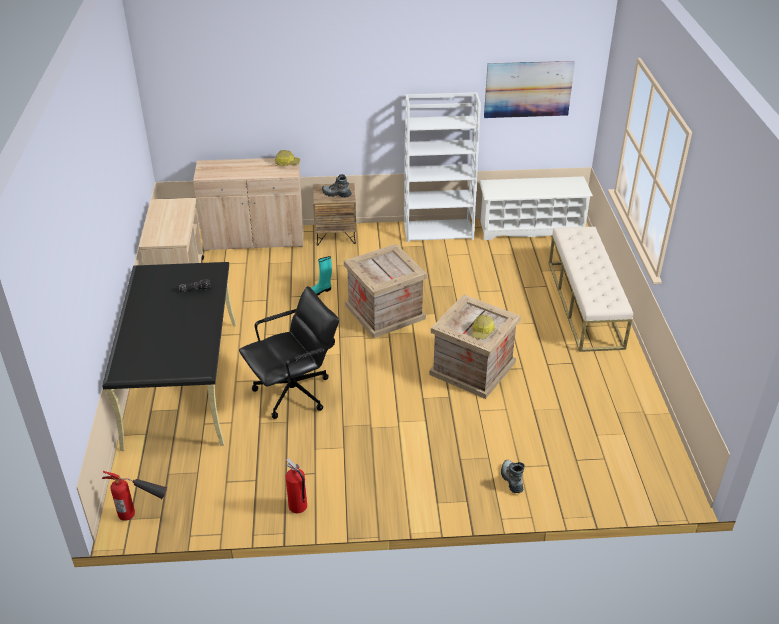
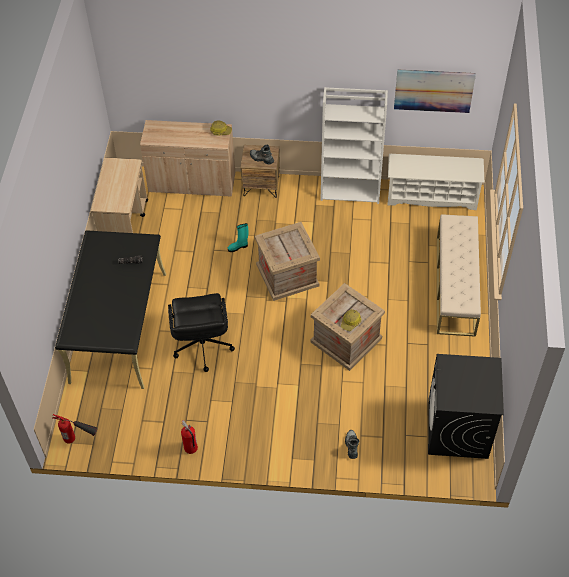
camera: 10 degrees right, 15 degrees up
black office chair [239,286,339,419] -> black office chair turned 105 degrees clockwise [168,293,235,372]
none -> black washing machine [428,354,504,459]

